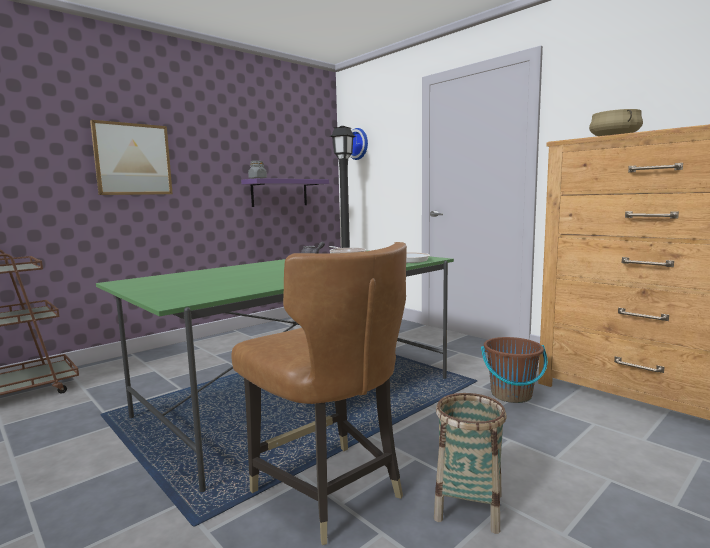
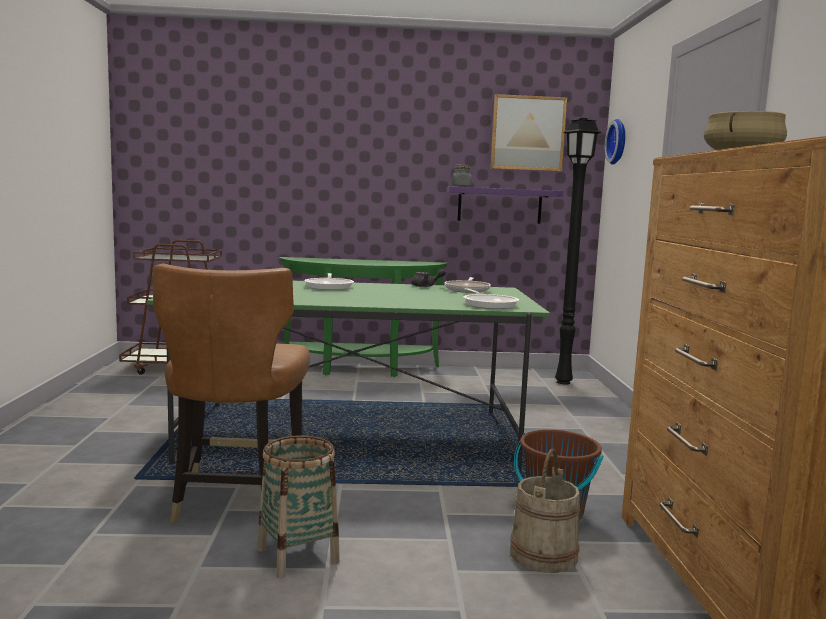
camera: 40 degrees right, 0 degrees up
picture [90,120,173,195] -> picture moved to [490,94,567,171]
none -> green console table [279,257,447,377]
none -> frying pan [304,273,354,290]
none -> beige bucket [510,449,580,573]

